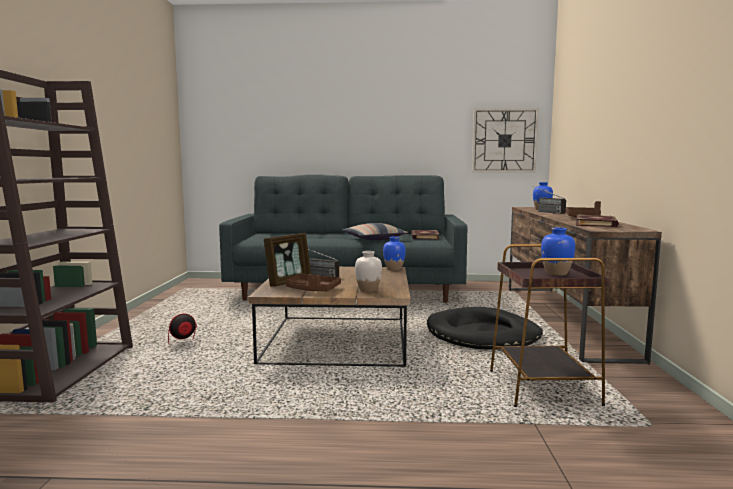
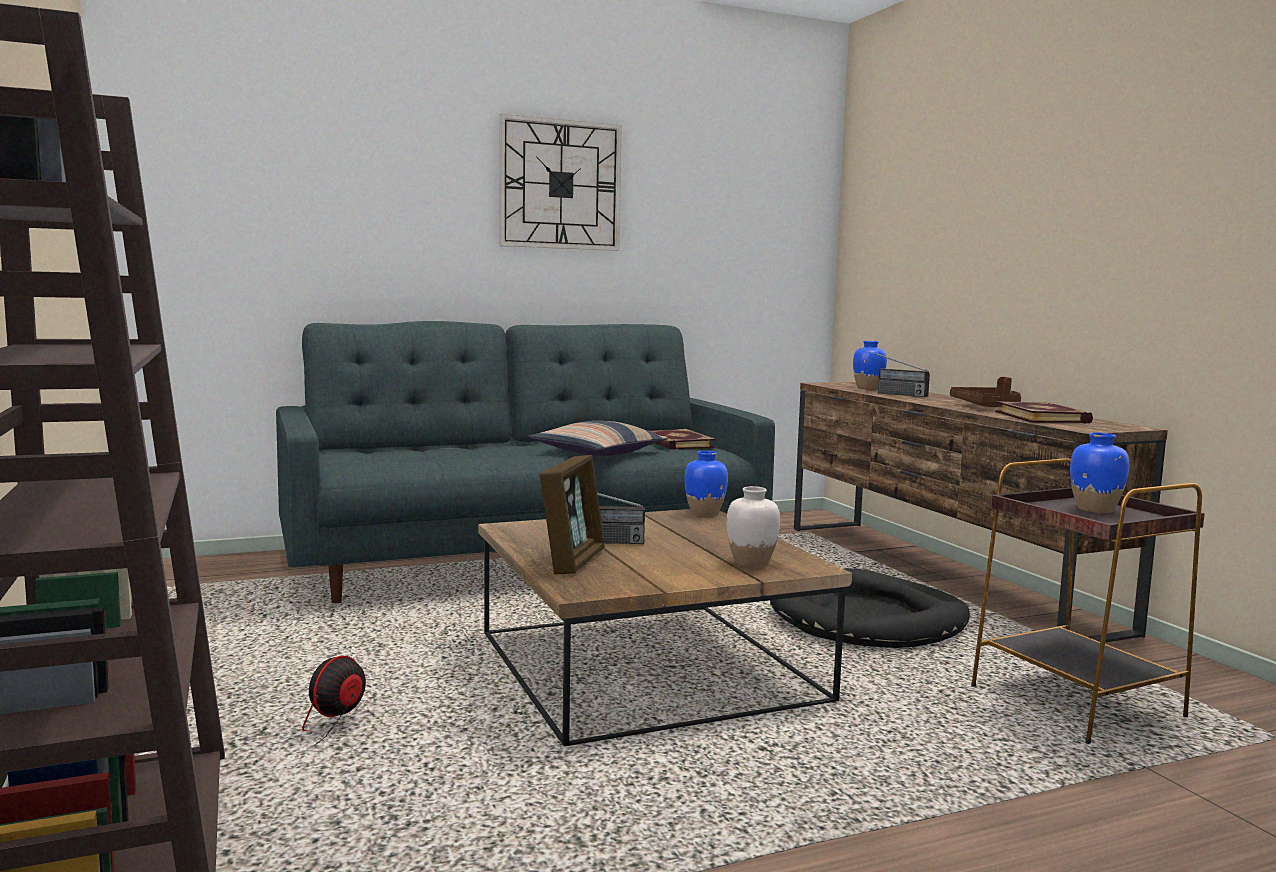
camera: 25 degrees left, 0 degrees up
brown tray [286,274,341,291] -> none
wall clock [472,108,539,173] -> wall clock moved to [499,114,622,251]

